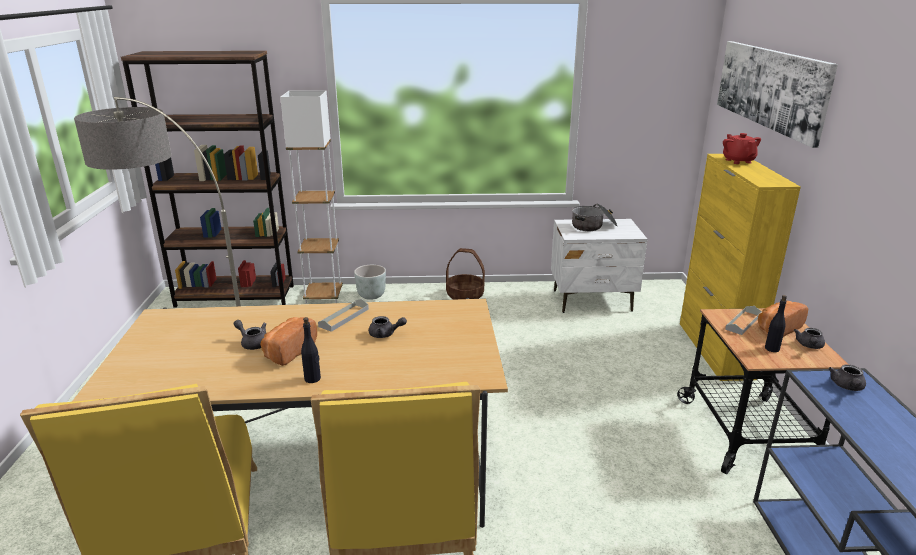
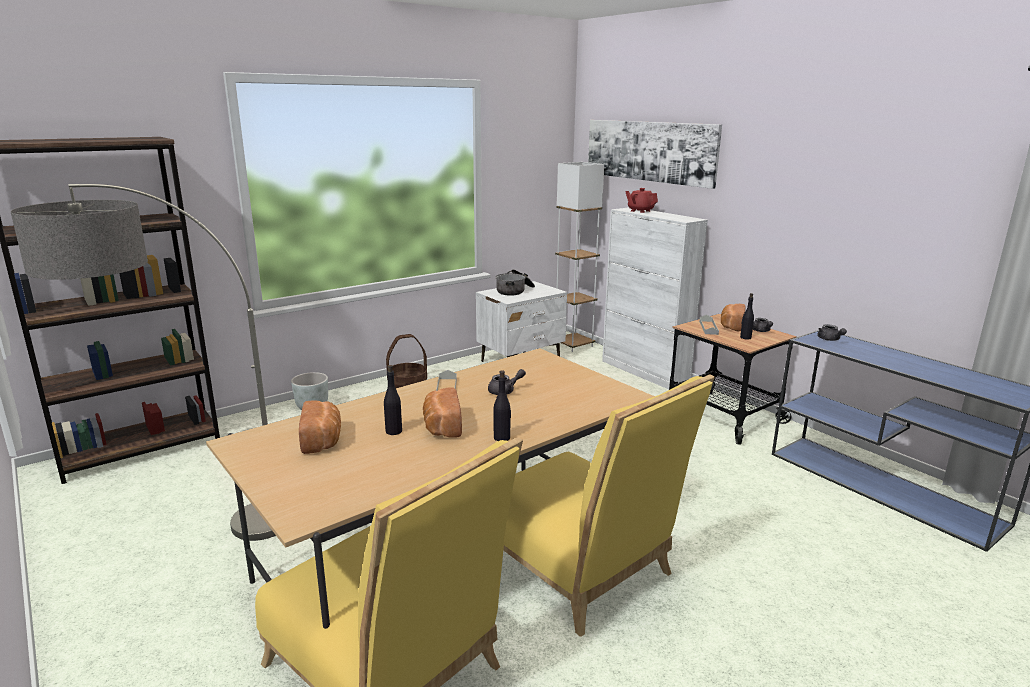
camera: 35 degrees left, 5 degrees down
grey teapot [234,320,266,350] -> black bottle [384,365,402,435]
white floor lamp [280,90,343,303] -> white floor lamp moved to [555,162,604,352]
yellow cabinet [680,154,801,381] -> white cabinet [602,207,708,389]
none -> bread [299,401,341,454]

